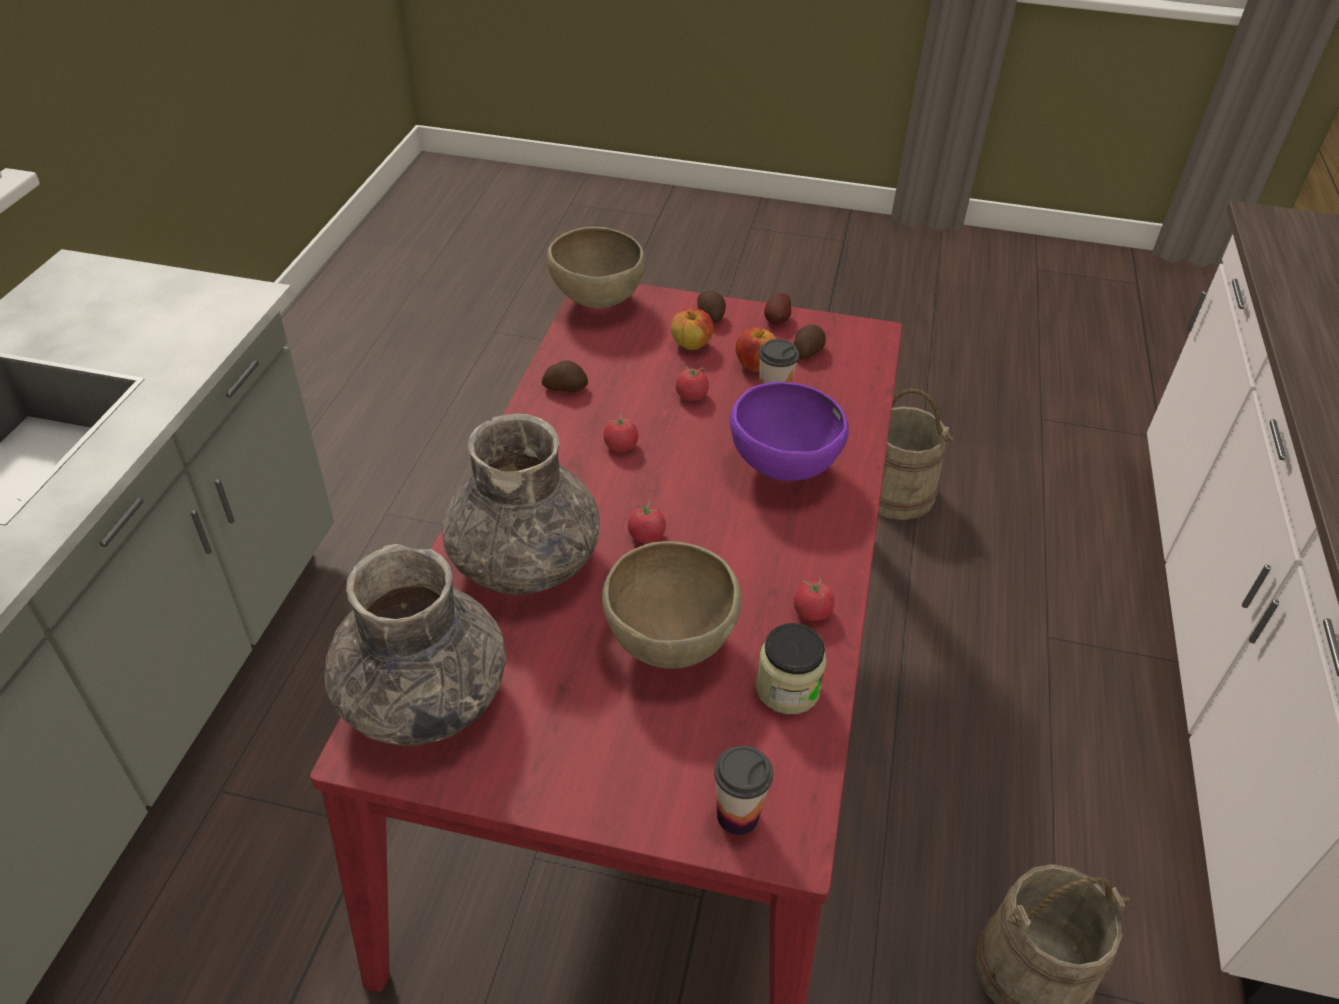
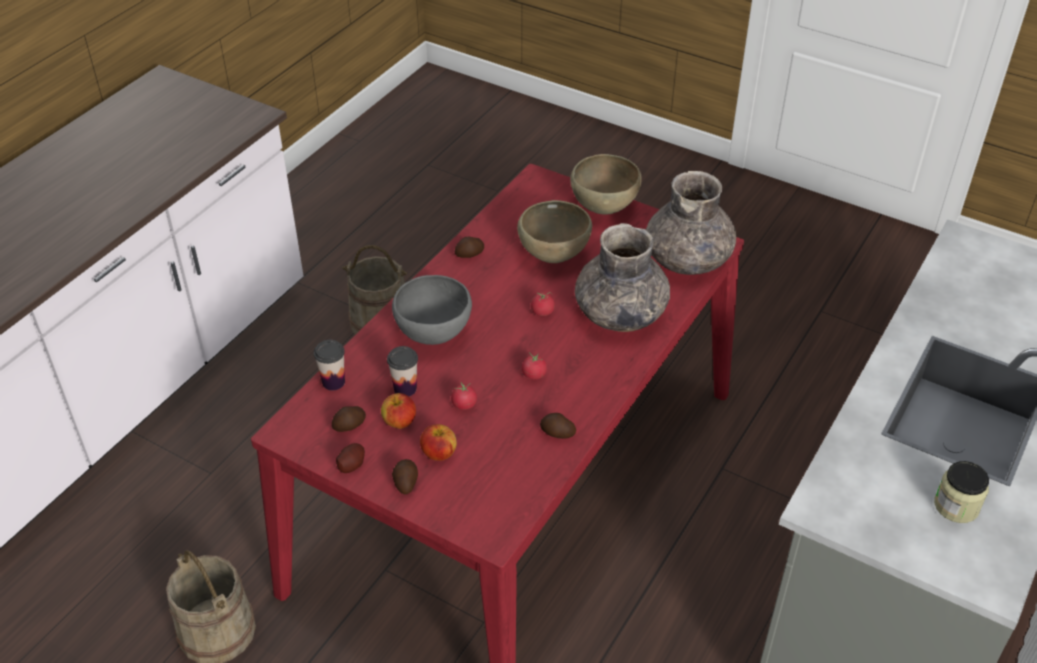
camera: 160 degrees left, 0 degrees up
brown bowl [547,227,646,308] -> brown bowl moved to [570,154,642,215]
cup [714,746,773,835] -> cup moved to [314,340,345,390]
purple bowl [730,382,849,481] -> grey bowl [392,275,472,345]
jar [756,623,827,714] -> jar moved to [934,461,989,523]
tomato [794,579,835,621] -> potato [455,237,484,258]

